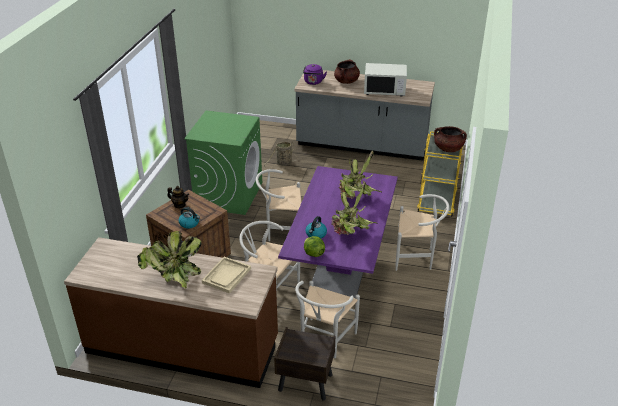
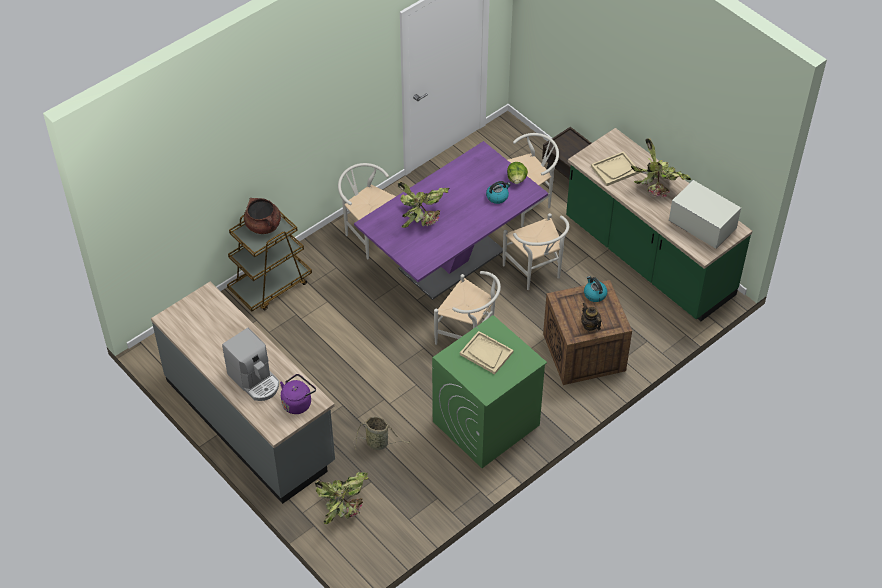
camera: 145 degrees left, 15 degrees up
brown counter [64,237,278,388] -> green counter [566,128,752,321]
potted plant [332,181,378,235] -> potted plant moved to [315,472,369,524]
brown cooking pot [334,59,360,84] -> coffee machine [222,328,279,401]
white microwave [364,63,407,97] -> white microwave moved to [669,180,741,249]
yellow cart [417,131,463,216] -> brown cart [227,212,312,311]
none -> beige tray [460,331,513,374]

